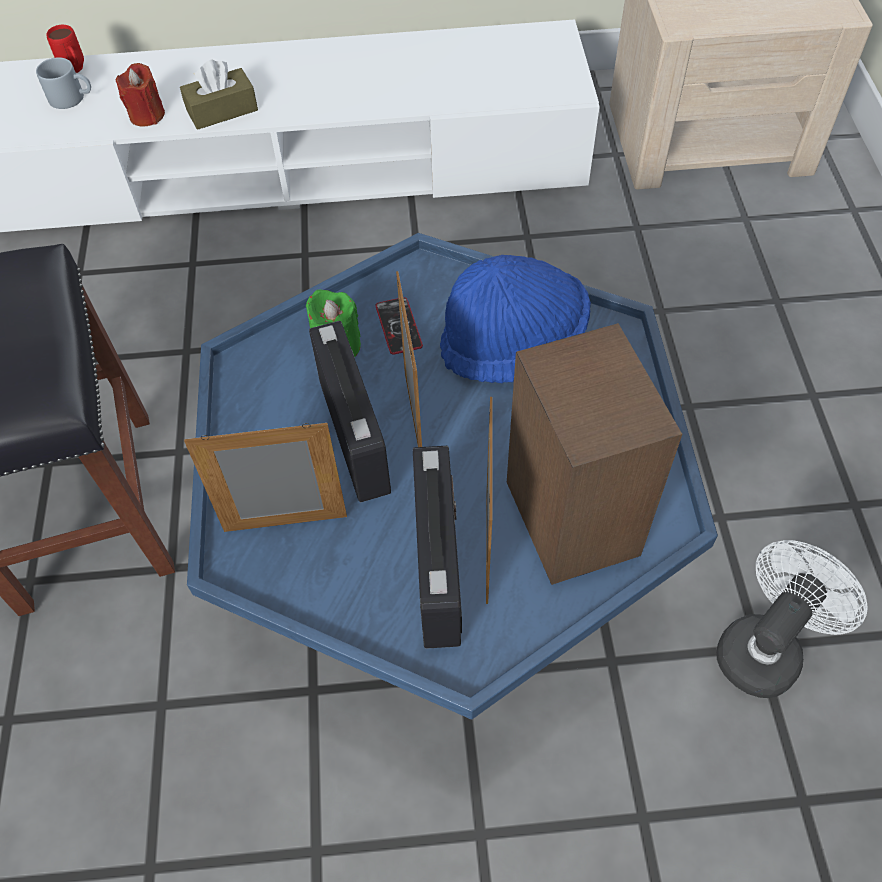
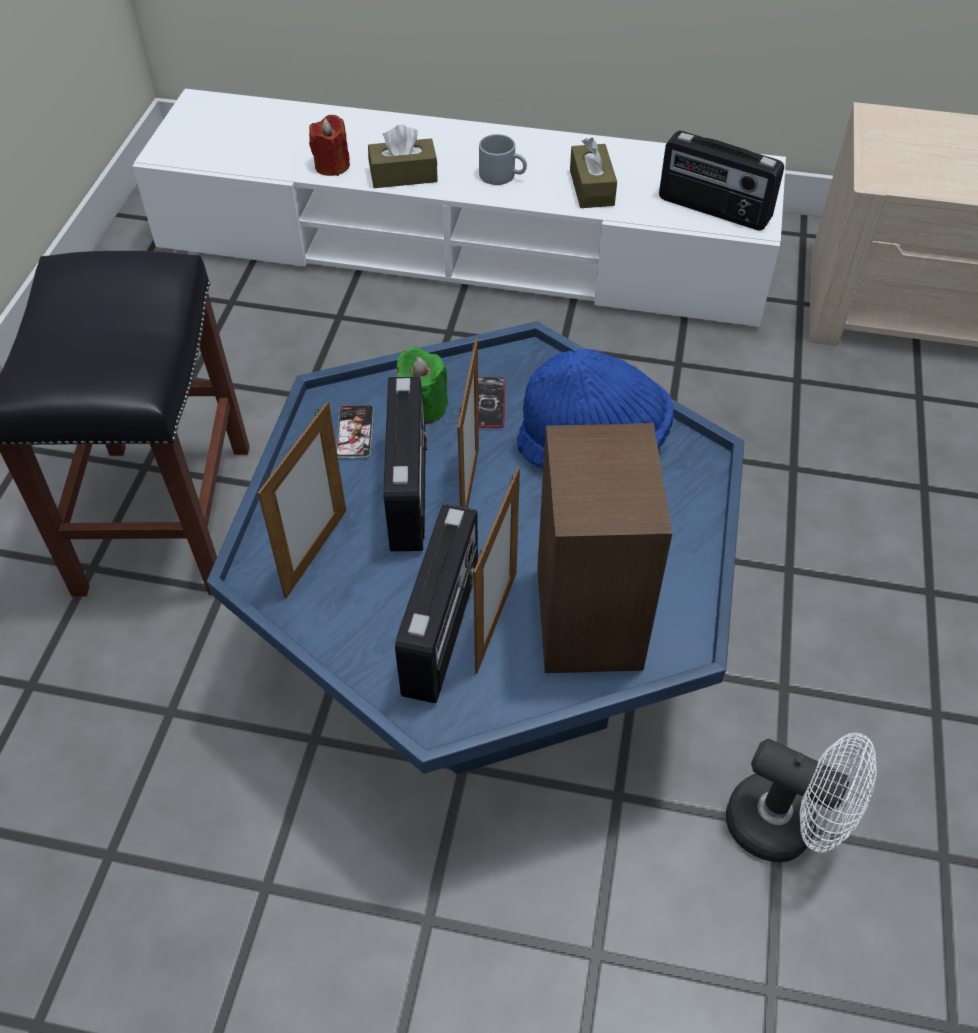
camera: 15 degrees right, 5 degrees down
grey mug [36,57,91,109] -> grey mug moved to [479,134,527,185]
red mug [46,25,84,73] -> none
picture frame [184,423,347,532] -> picture frame turned 105 degrees clockwise [258,402,346,599]
white fan [716,540,868,698] -> white fan turned 60 degrees clockwise [726,733,877,862]
none -> phone [336,405,374,459]
none -> brown tissue box [570,138,617,208]
none -> radio [659,131,784,231]

